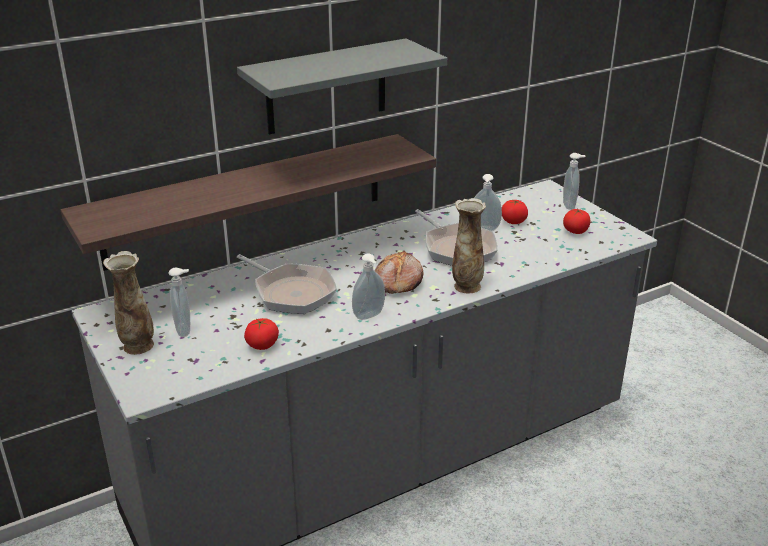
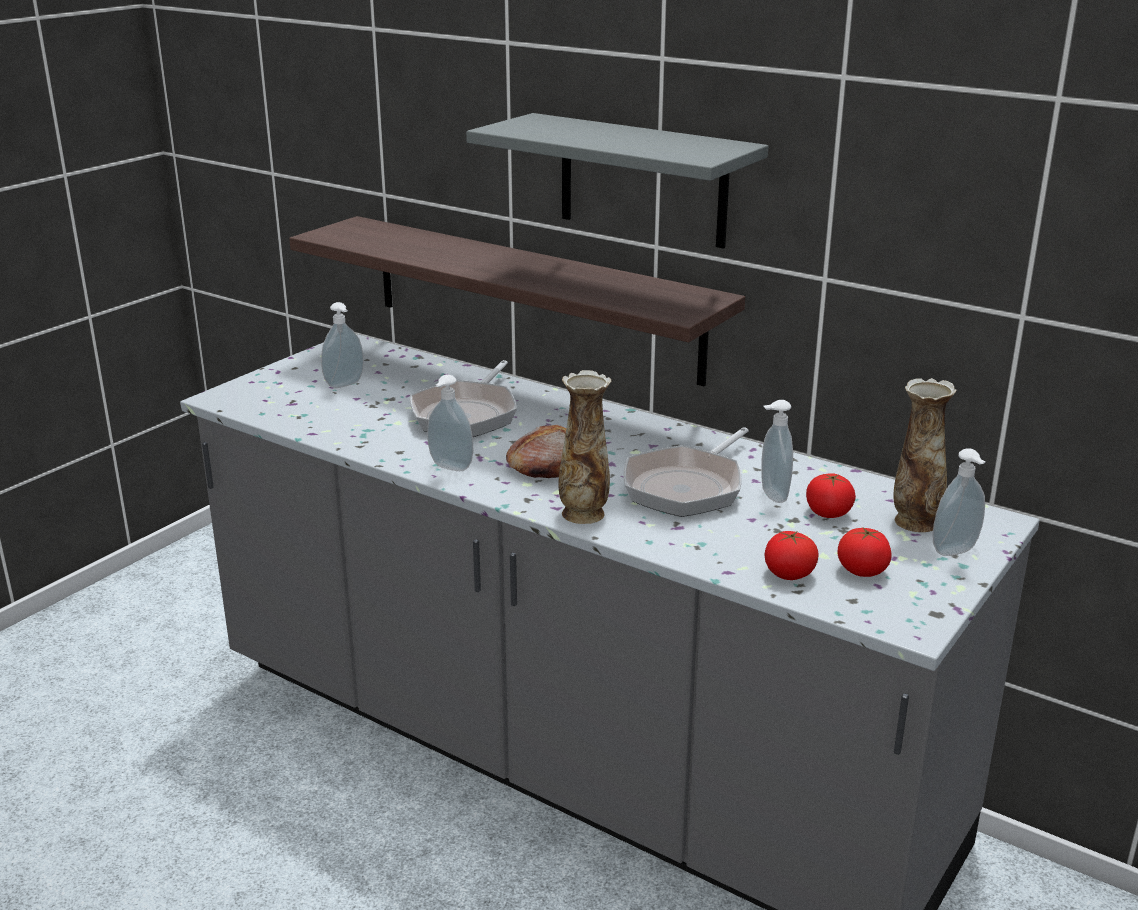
camera: 65 degrees right, 5 degrees down
vase [103,251,154,355] -> vase moved to [893,378,957,532]
tomato [244,318,279,350] -> tomato moved to [765,531,819,580]

